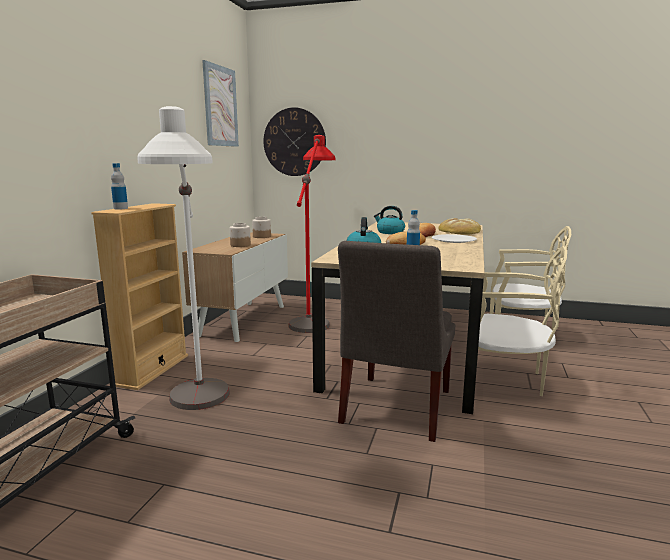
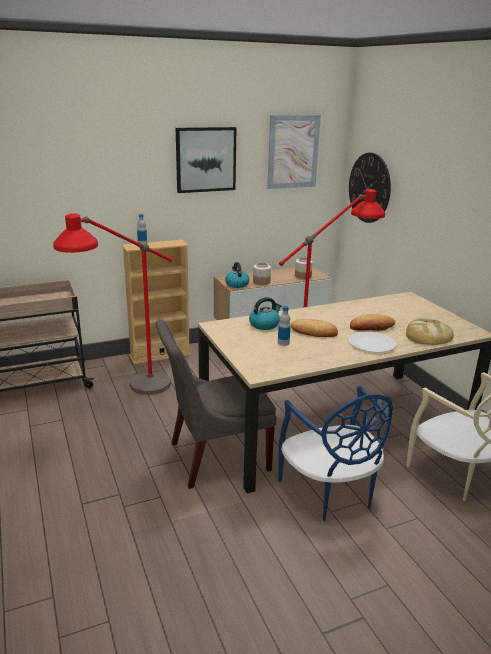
camera: 50 degrees right, 10 degrees up
white floor lamp [137,106,230,410] -> red floor lamp [53,213,172,395]
kettle [374,206,405,234] -> kettle moved to [225,262,250,288]
beige chair [478,246,567,396] -> blue chair [278,386,393,521]
none -> picture [176,127,236,193]

